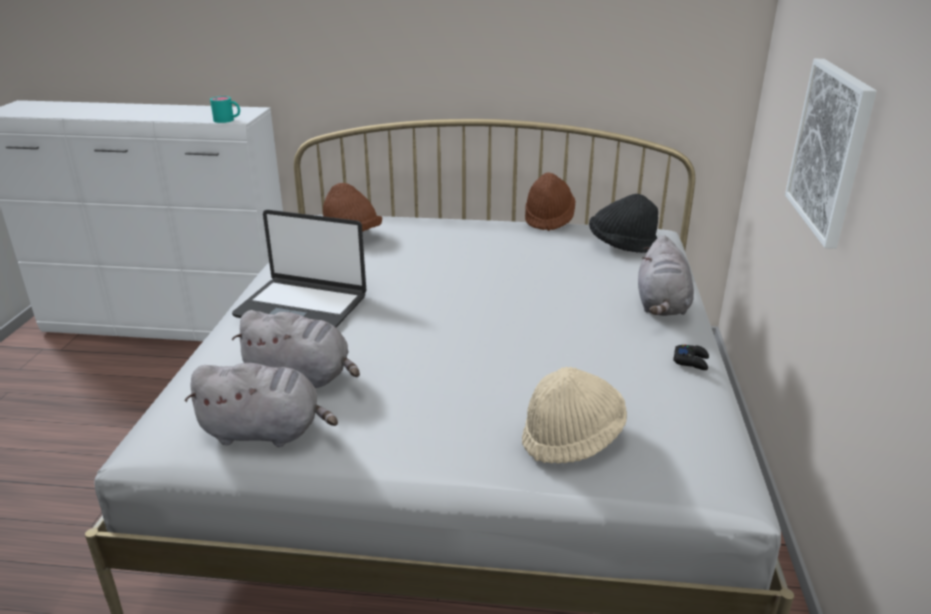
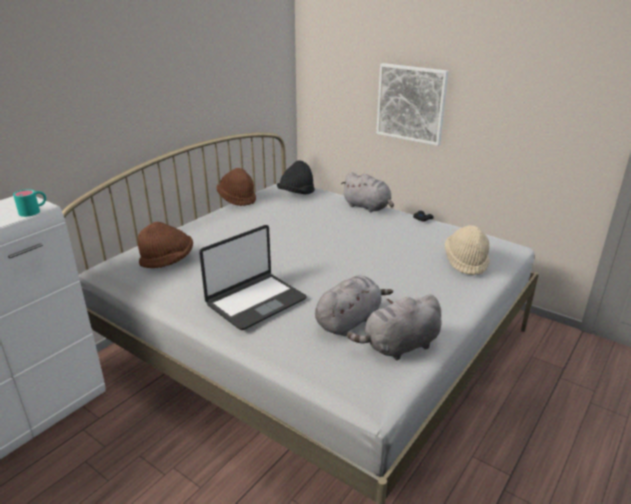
camera: 60 degrees left, 0 degrees up
grey plush toy [185,363,338,447] -> grey plush toy turned 150 degrees counterclockwise [347,295,442,360]

